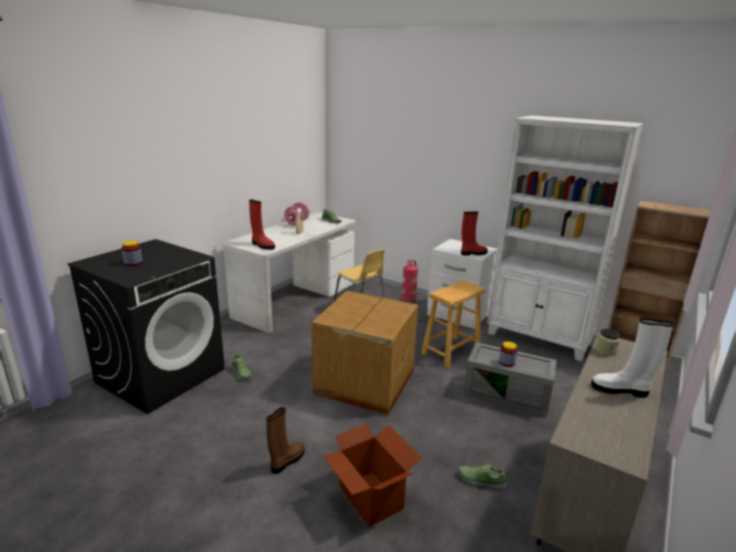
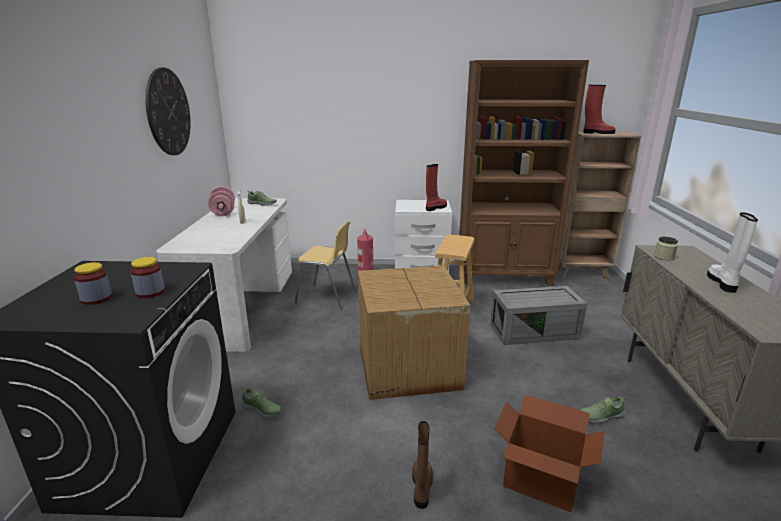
camera: 30 degrees left, 0 degrees up
red boot [249,199,275,250] -> red boot moved to [583,85,616,134]
white bookcase [487,115,643,362] -> brown bookcase [459,60,589,286]
jar [499,341,517,367] -> jar moved to [130,257,165,298]
white boot [591,319,673,398] -> white boot turned 120 degrees clockwise [707,212,758,293]
none -> wall clock [145,67,191,155]

